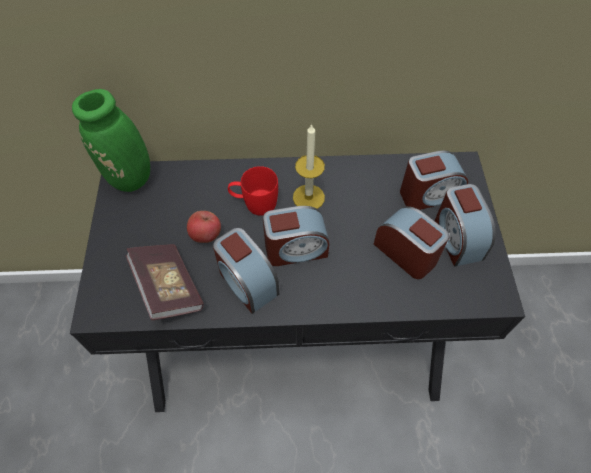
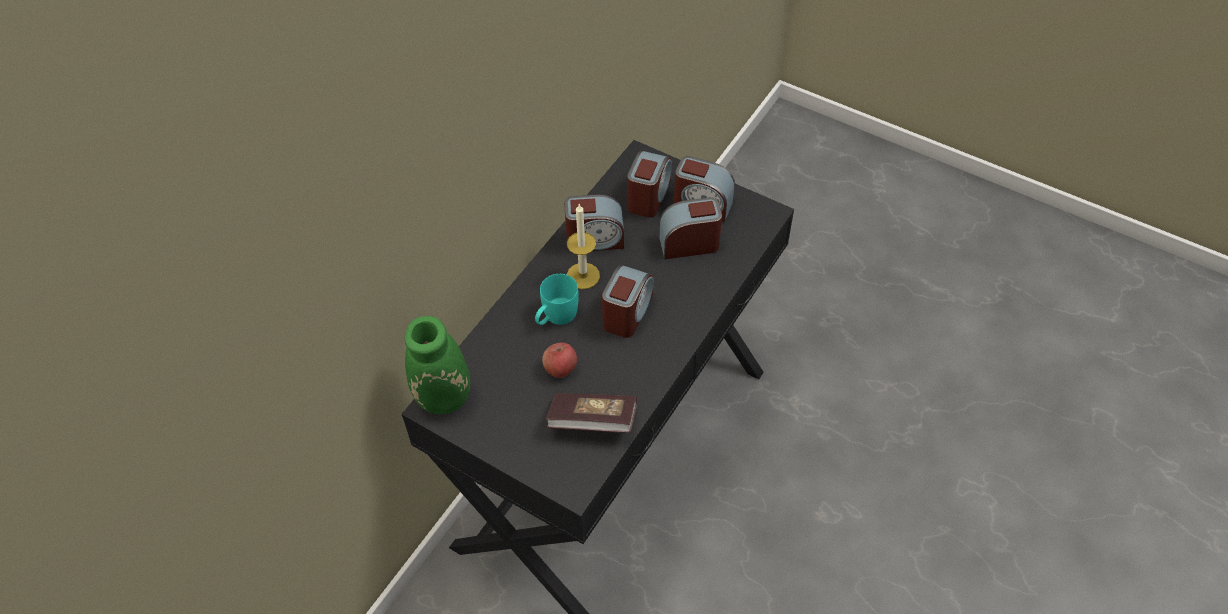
camera: 55 degrees left, 5 degrees down
alarm clock [213,228,279,314] -> alarm clock moved to [564,195,624,251]
red mug [228,166,278,216] -> turquoise mug [535,274,579,325]

